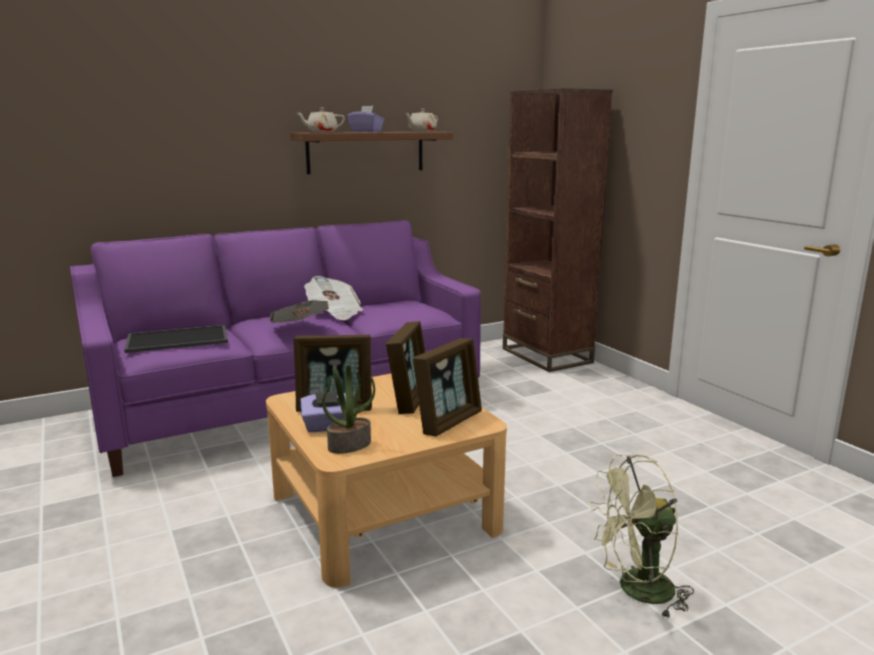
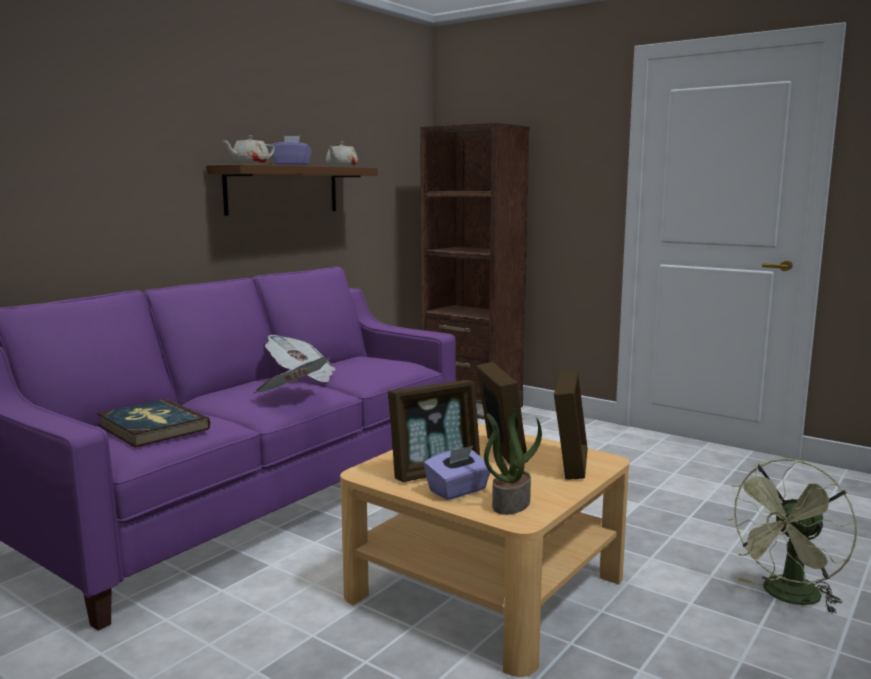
camera: 25 degrees left, 5 degrees down
tray [124,325,228,353] -> book [97,399,210,448]

